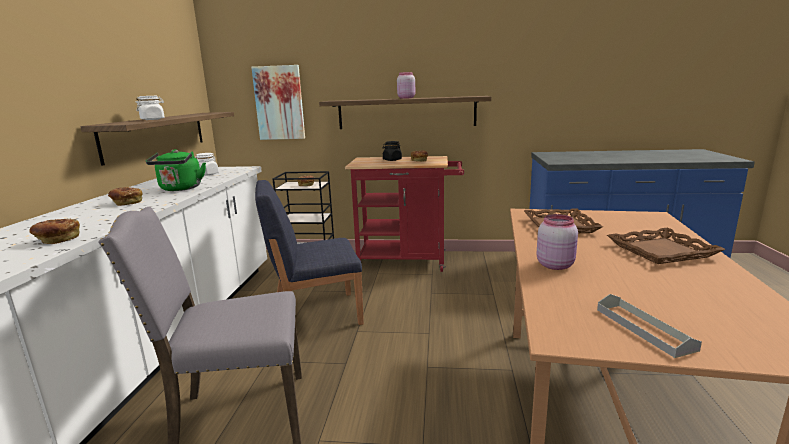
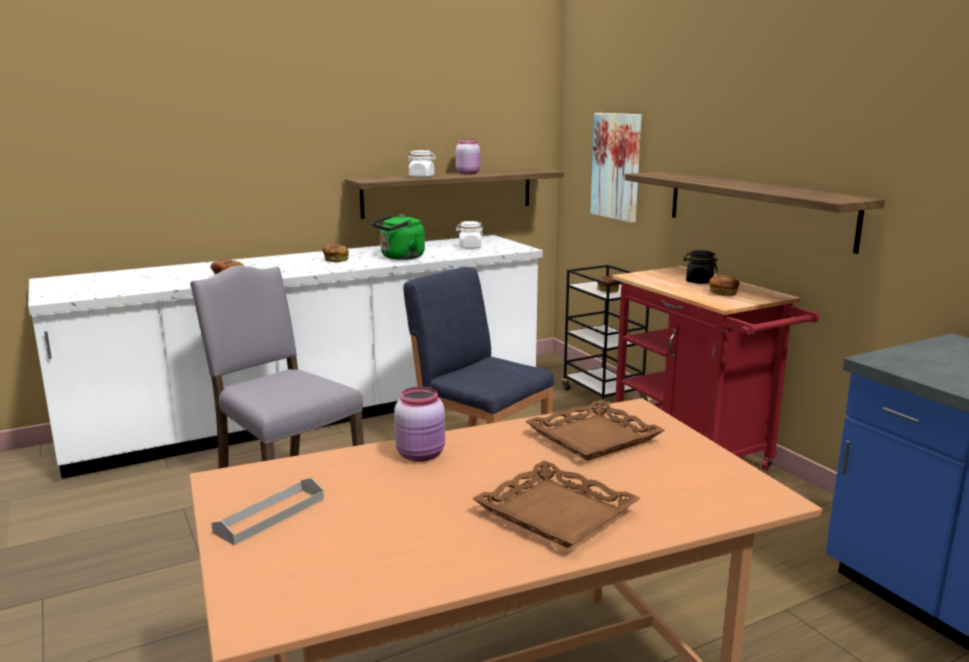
camera: 55 degrees right, 0 degrees up
pink jar [397,72,415,99] -> pink jar moved to [456,140,480,174]

